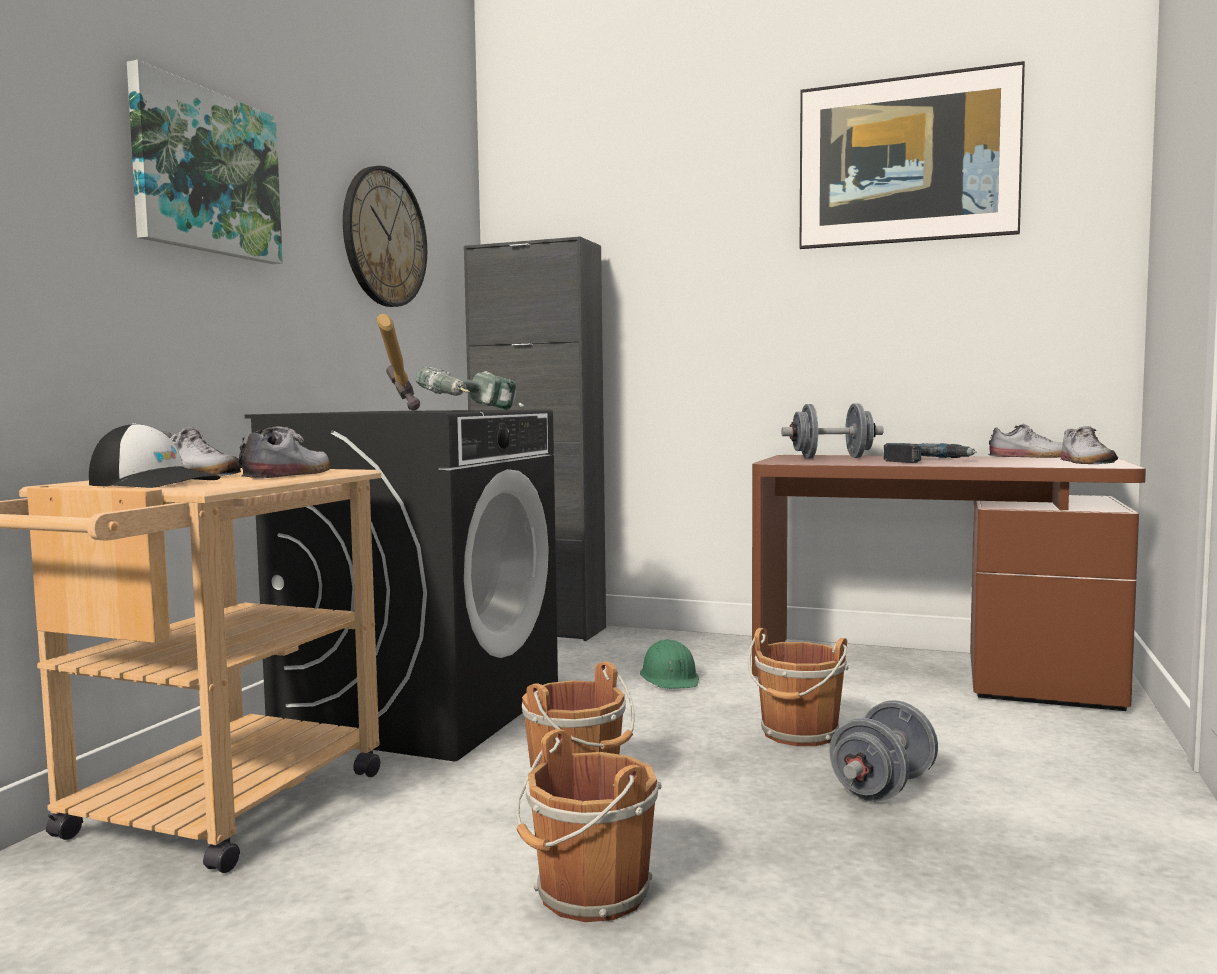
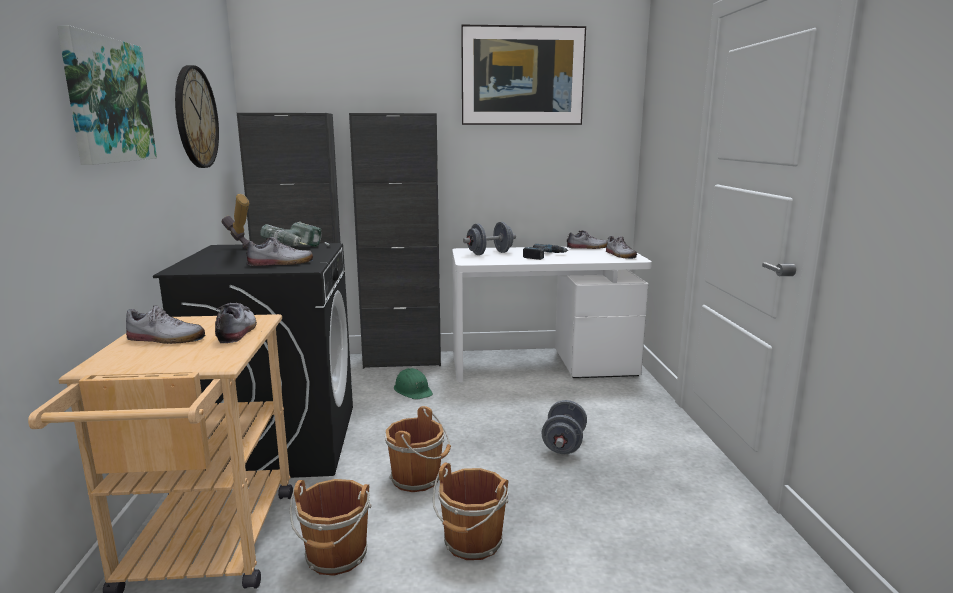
camera: 25 degrees left, 10 degrees up
cap [89,423,221,488] -> none
brown bucket [748,628,849,746] -> brown bucket moved to [290,479,372,576]
brown desk [752,455,1146,711] -> white desk [452,247,652,383]
none -> shoe [246,237,313,266]
none -> black cabinet [349,113,441,369]

